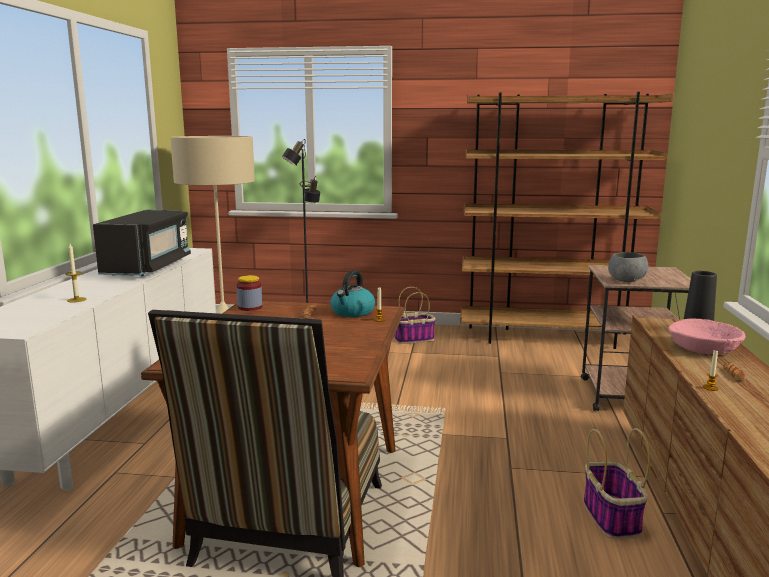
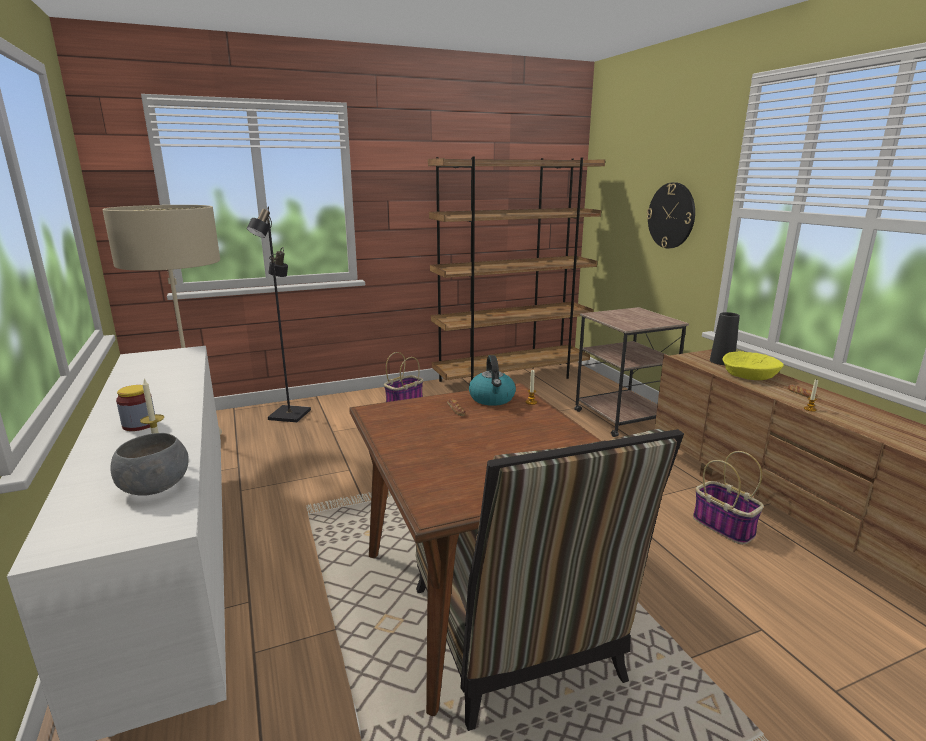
camera: 30 degrees left, 5 degrees up
black microwave [93,210,191,276] -> none
jar [236,275,262,311] -> jar moved to [116,385,155,431]
grey bowl [608,252,648,282] -> grey bowl moved to [110,433,189,496]
pink bowl [668,319,746,354] -> yellow bowl [723,351,784,380]
none -> wall clock [646,182,695,248]

